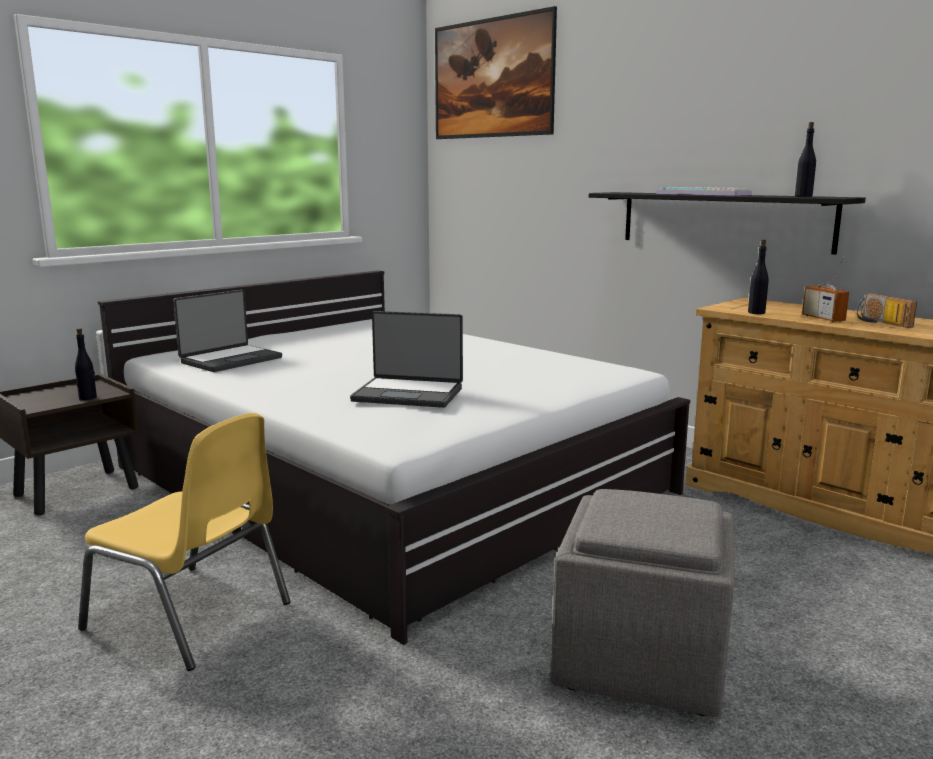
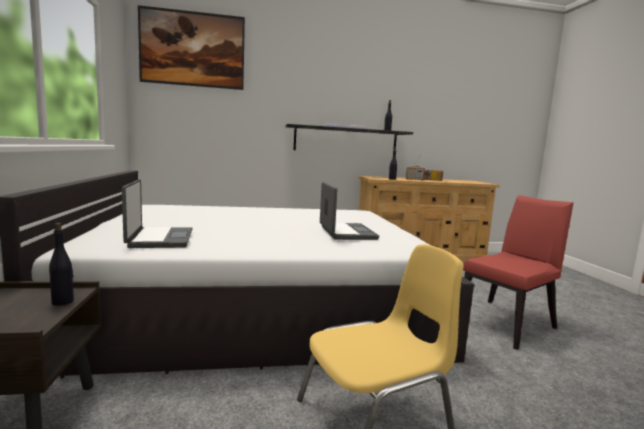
camera: 55 degrees left, 5 degrees down
laptop [350,311,463,408] -> laptop turned 60 degrees counterclockwise [320,182,379,240]
grey ottoman [551,489,734,717] -> red chair [463,195,574,350]

